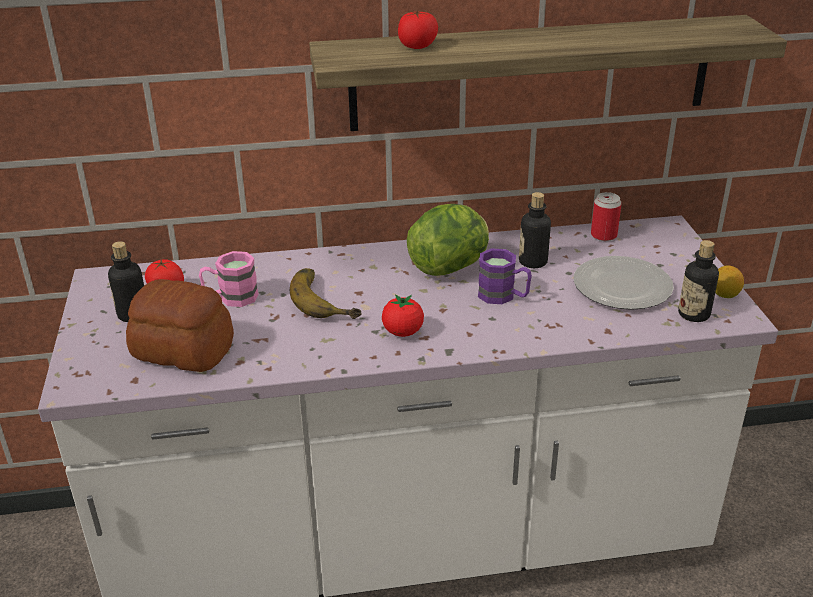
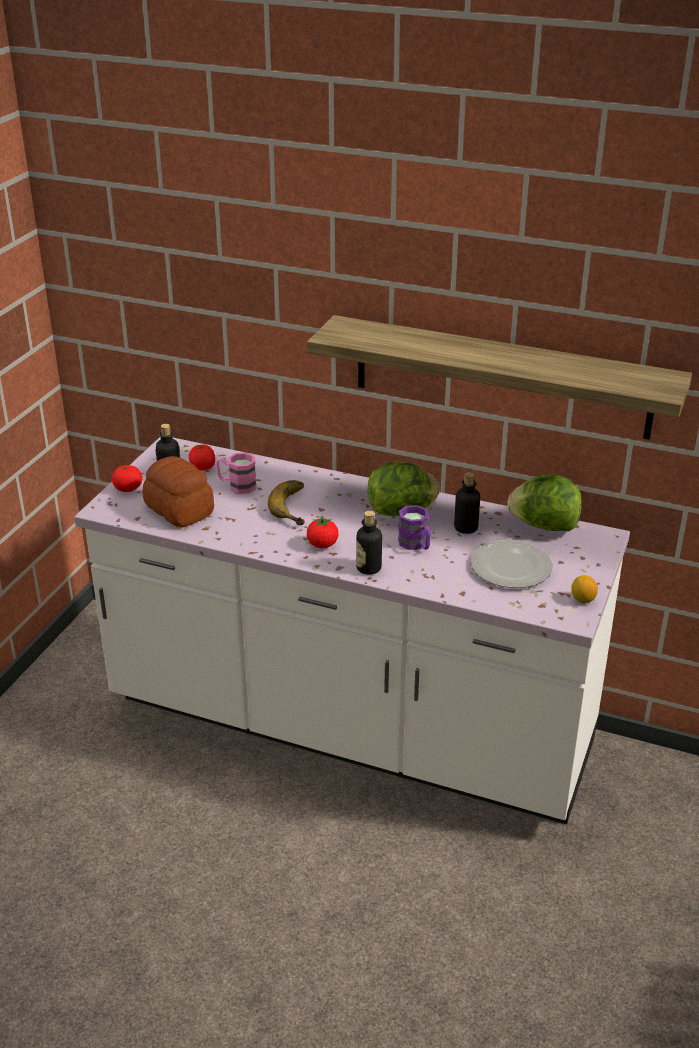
camera: 30 degrees right, 0 degrees up
tomato [398,11,438,49] -> tomato moved to [112,465,142,492]
can [591,192,622,241] -> lettuce [508,474,582,531]
bottle [678,240,719,322] -> bottle moved to [356,511,382,575]

